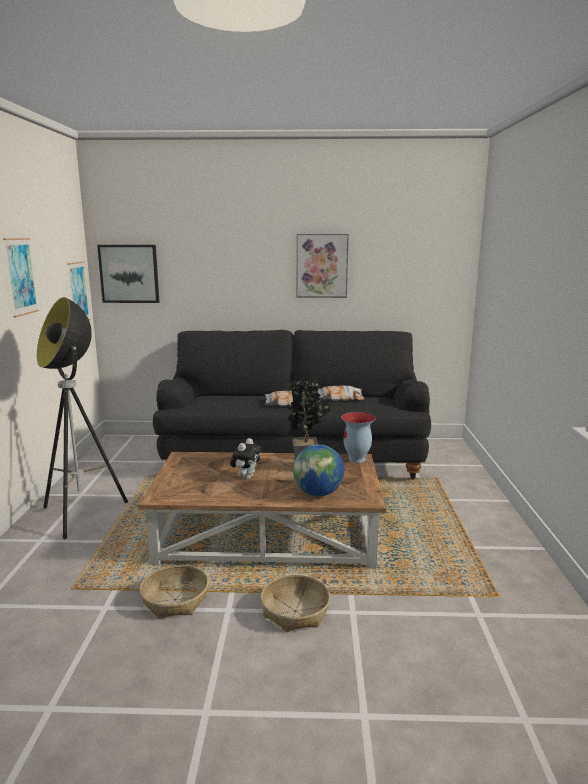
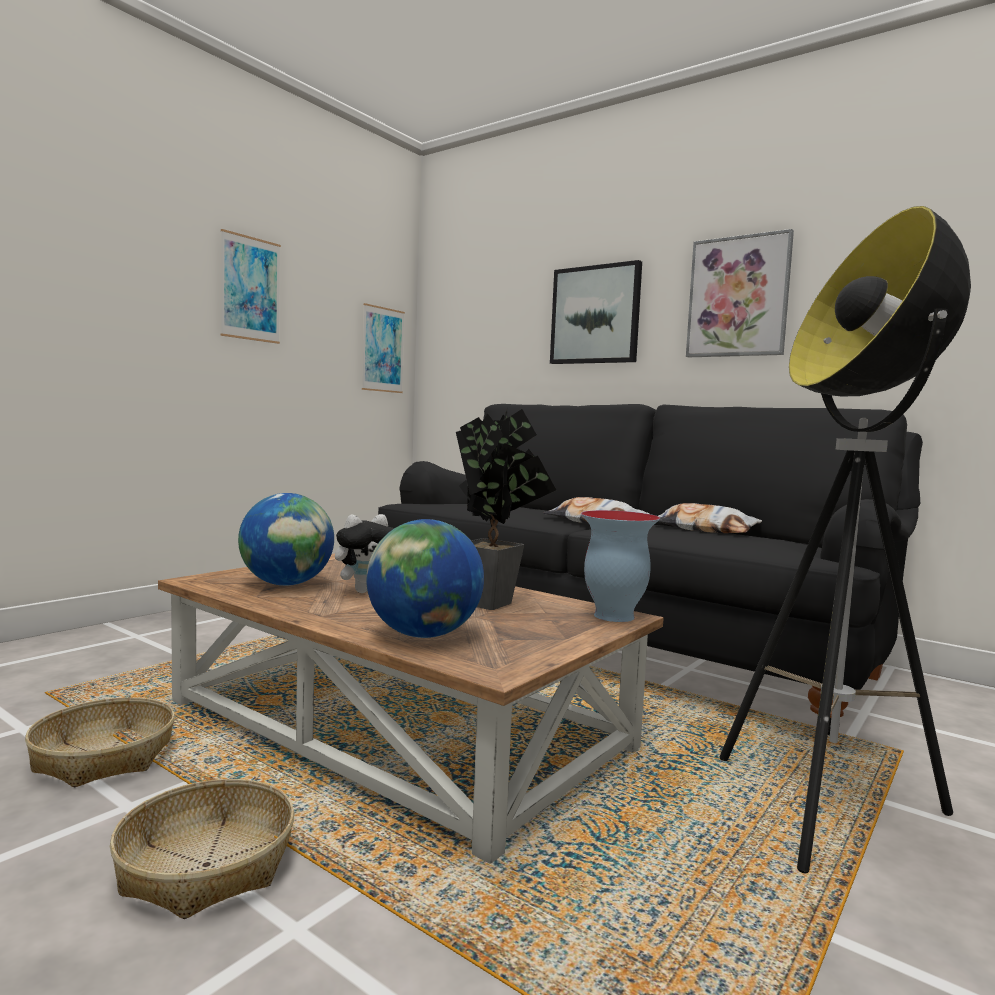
camera: 35 degrees right, 10 degrees down
floor lamp [37,297,128,539] -> floor lamp moved to [720,206,971,873]
picture [97,245,160,303] -> picture moved to [550,260,642,364]
none -> globe [238,493,334,586]

